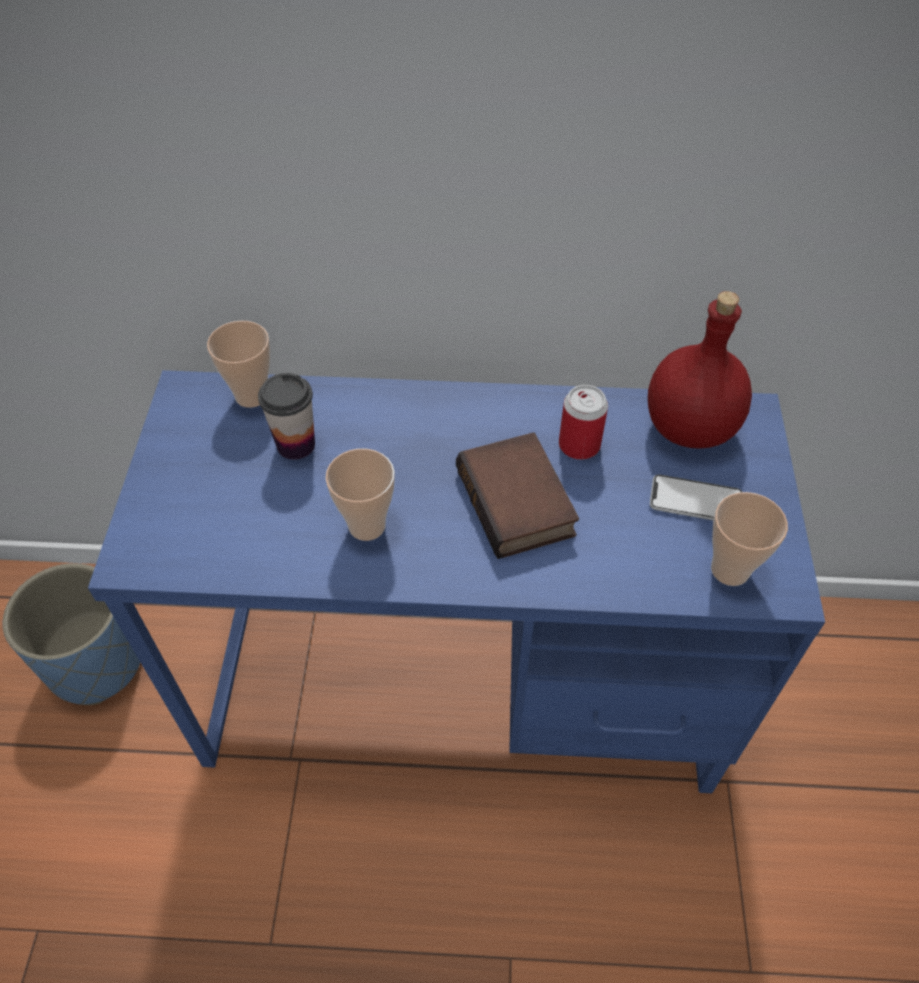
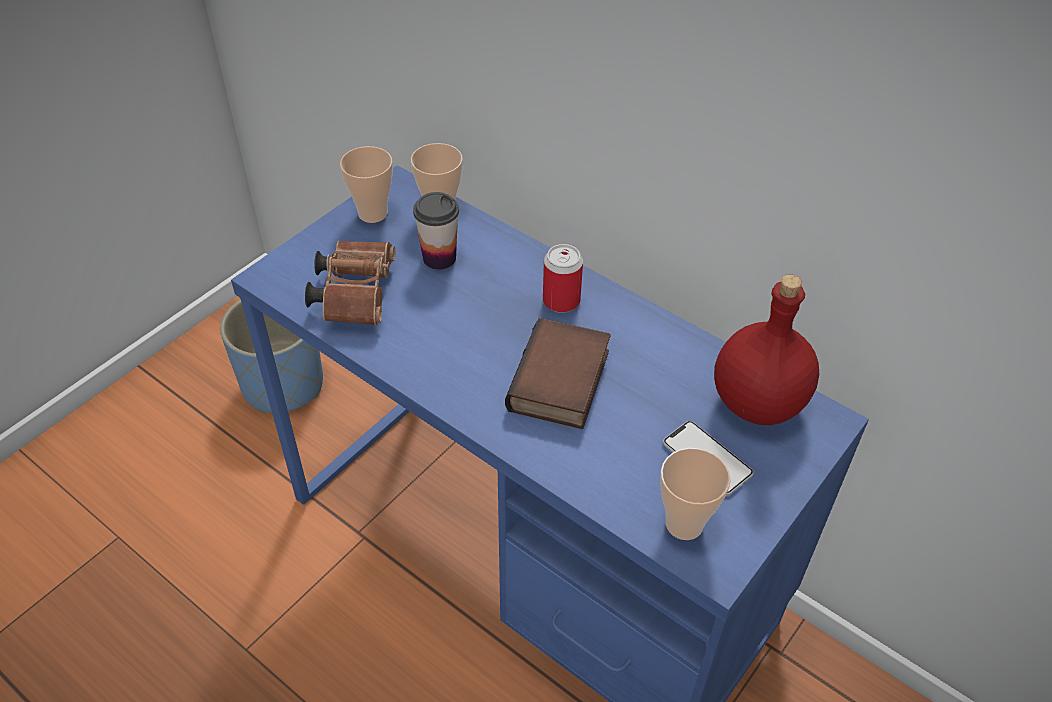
camera: 35 degrees right, 5 degrees down
cup [325,449,395,541] -> cup moved to [340,146,393,223]
can [559,385,608,460] -> can moved to [543,244,583,313]
none -> brown binoculars [305,241,395,325]

